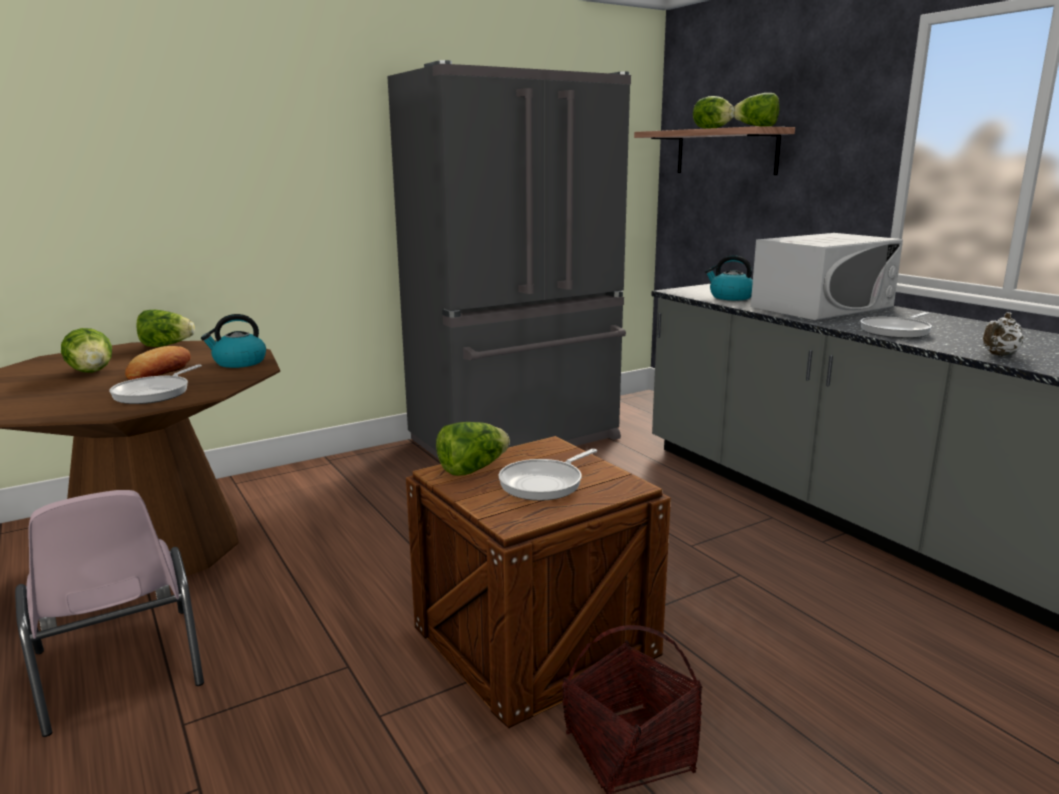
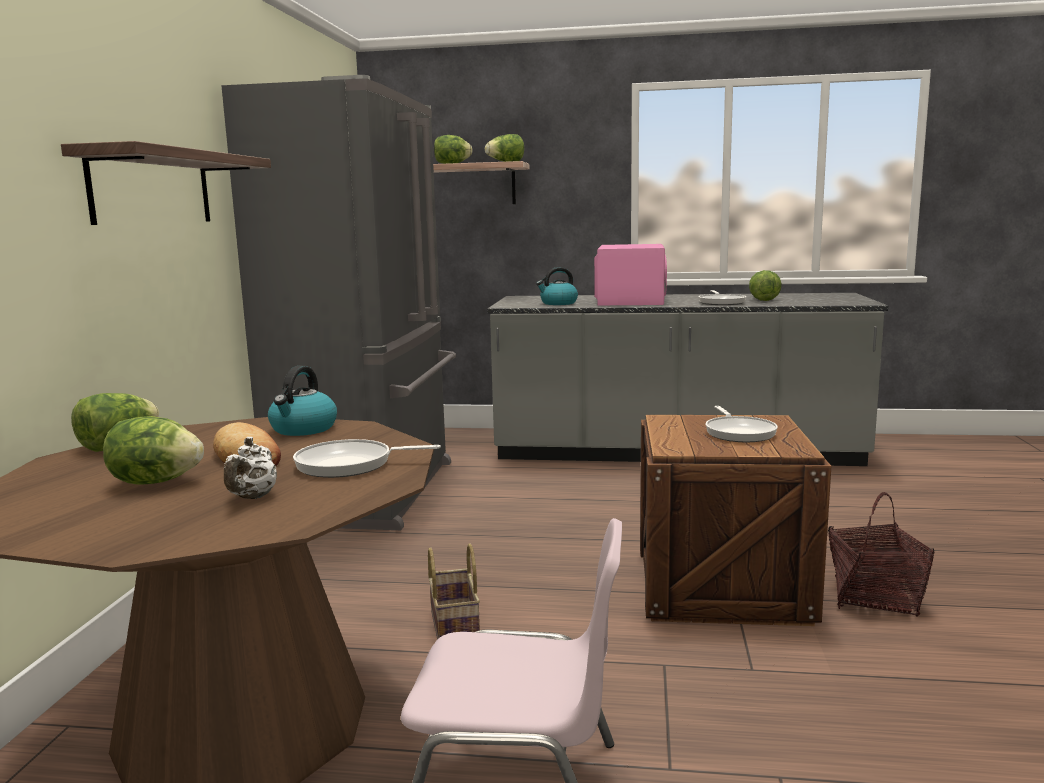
camera: 50 degrees left, 5 degrees down
frying pan [109,365,202,404] -> frying pan turned 120 degrees clockwise [293,439,441,478]
lettuce [436,422,510,476] -> lettuce moved to [749,270,782,301]
white microwave [751,233,903,320] -> pink microwave [594,244,667,305]
white teapot [982,312,1023,356] -> white teapot moved to [224,437,277,499]
none -> shelf [61,141,271,225]
none -> basket [428,543,480,639]

